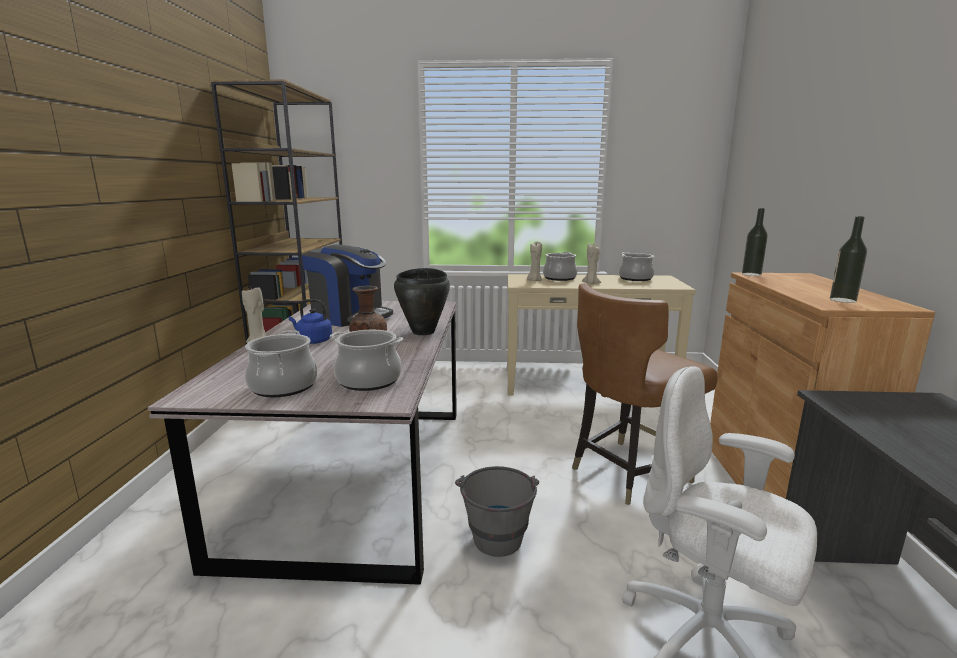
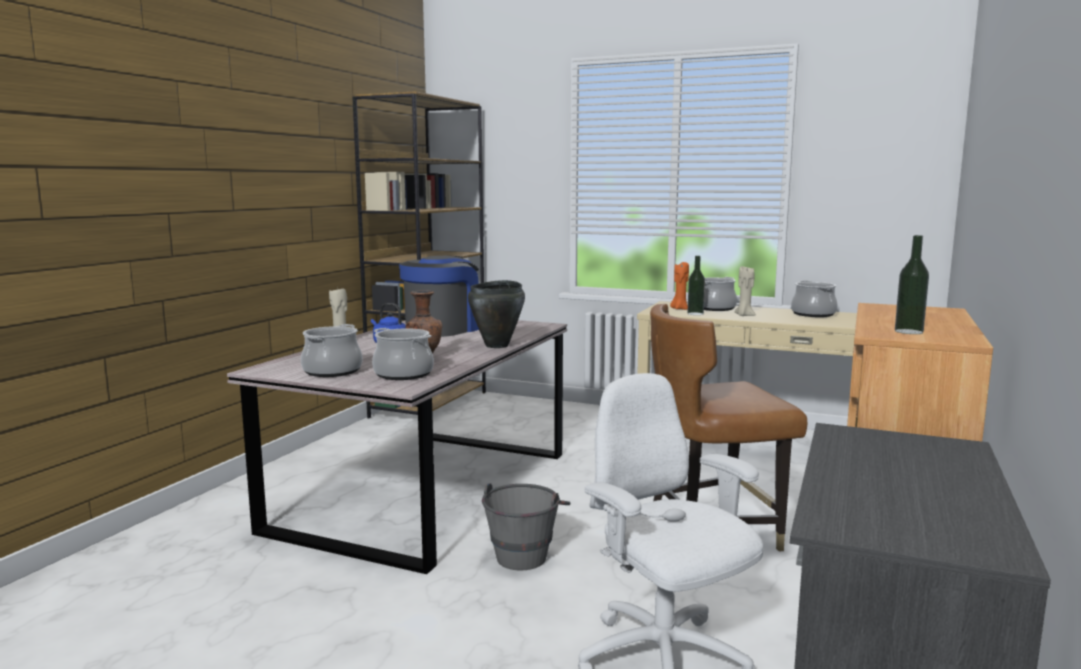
camera: 20 degrees right, 5 degrees down
coffee machine [301,244,393,327] -> coffee machine turned 105 degrees counterclockwise [399,256,479,337]
beige candle [527,242,542,281] -> orange candle [670,262,689,310]
bottle [742,208,768,276] -> bottle moved to [687,256,705,315]

